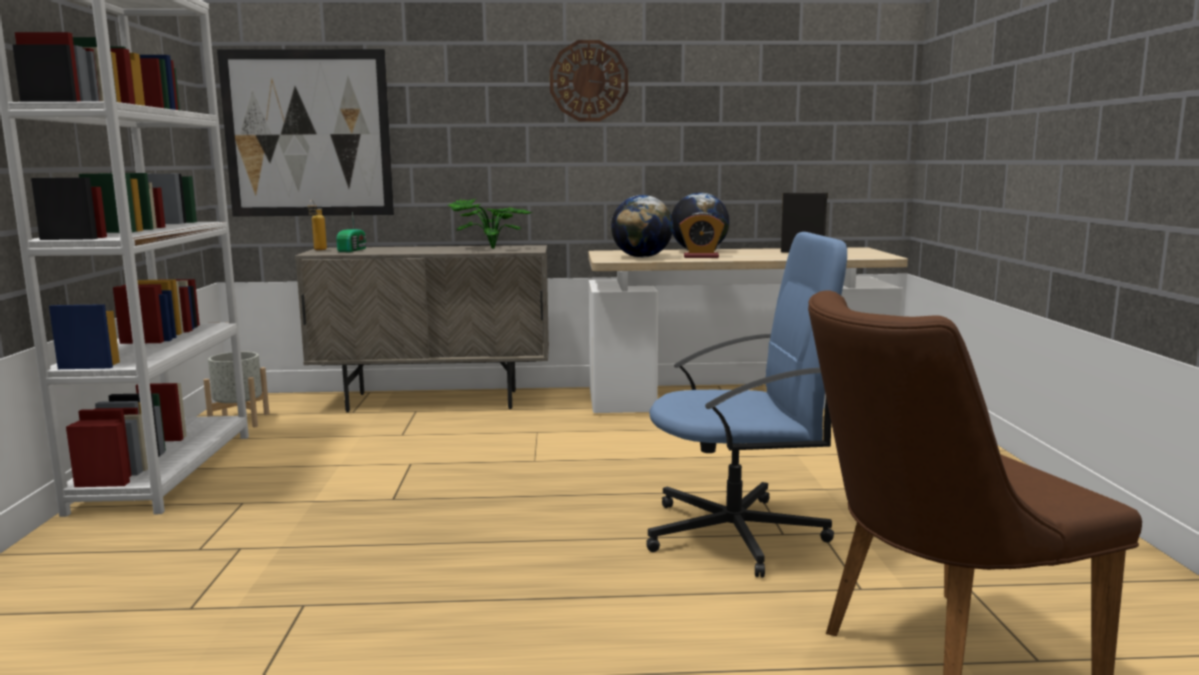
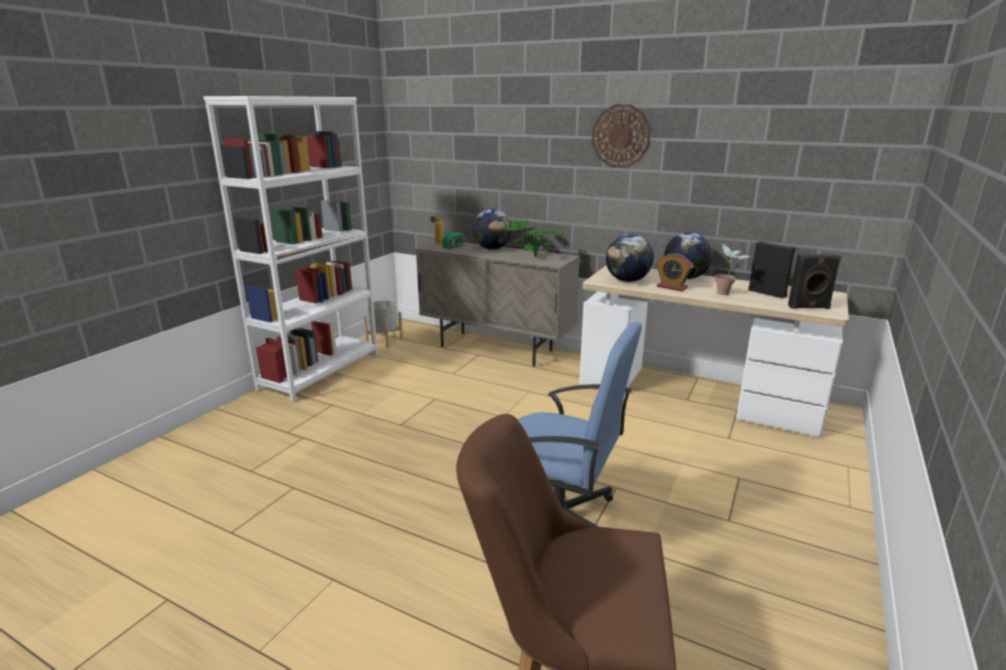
camera: 30 degrees right, 10 degrees up
picture [217,49,394,217] -> none
none -> globe [472,209,512,250]
none -> potted plant [715,244,751,295]
none -> black speaker [788,254,842,309]

